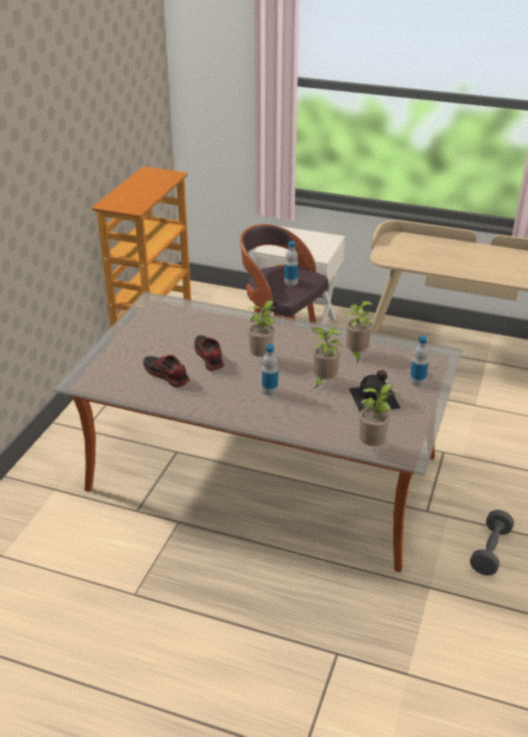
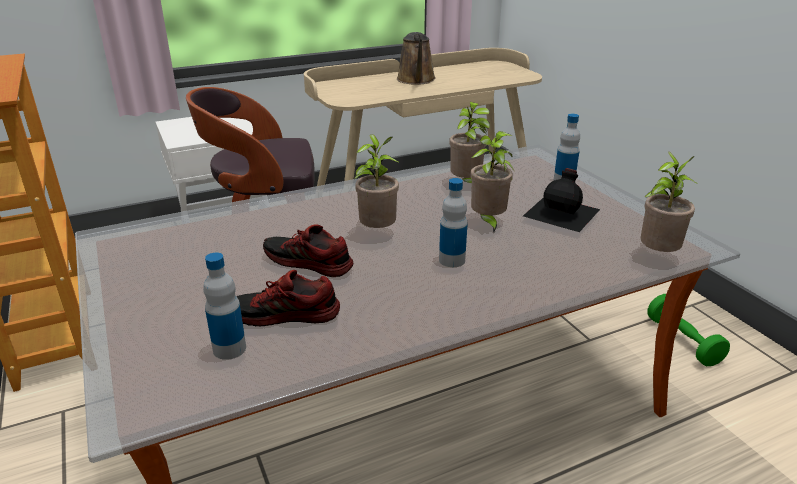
camera: 45 degrees left, 5 degrees down
bottle [285,241,298,286] -> bottle moved to [203,253,246,360]
grey dumbbell [470,510,514,575] -> green dumbbell [647,294,730,366]
none -> brown watering can [397,32,436,85]

